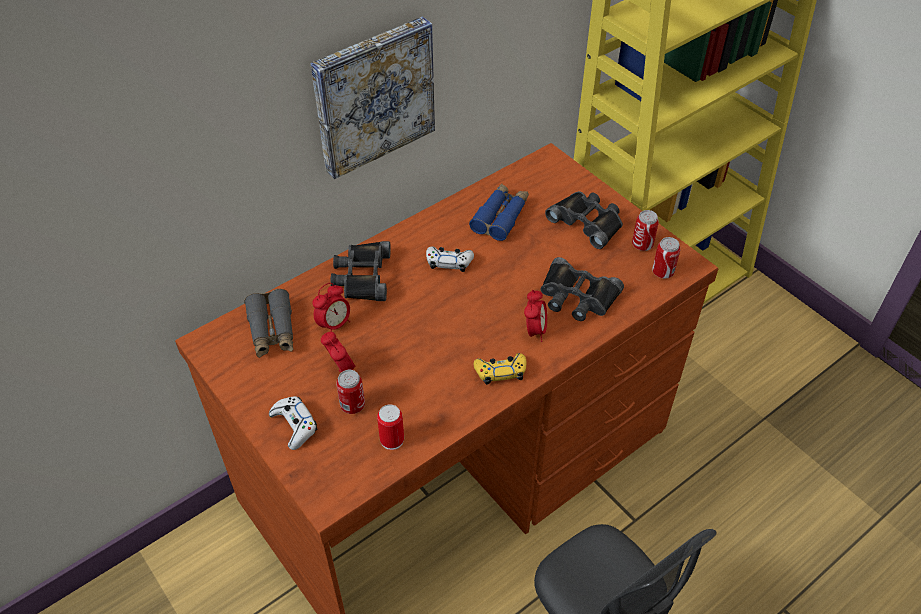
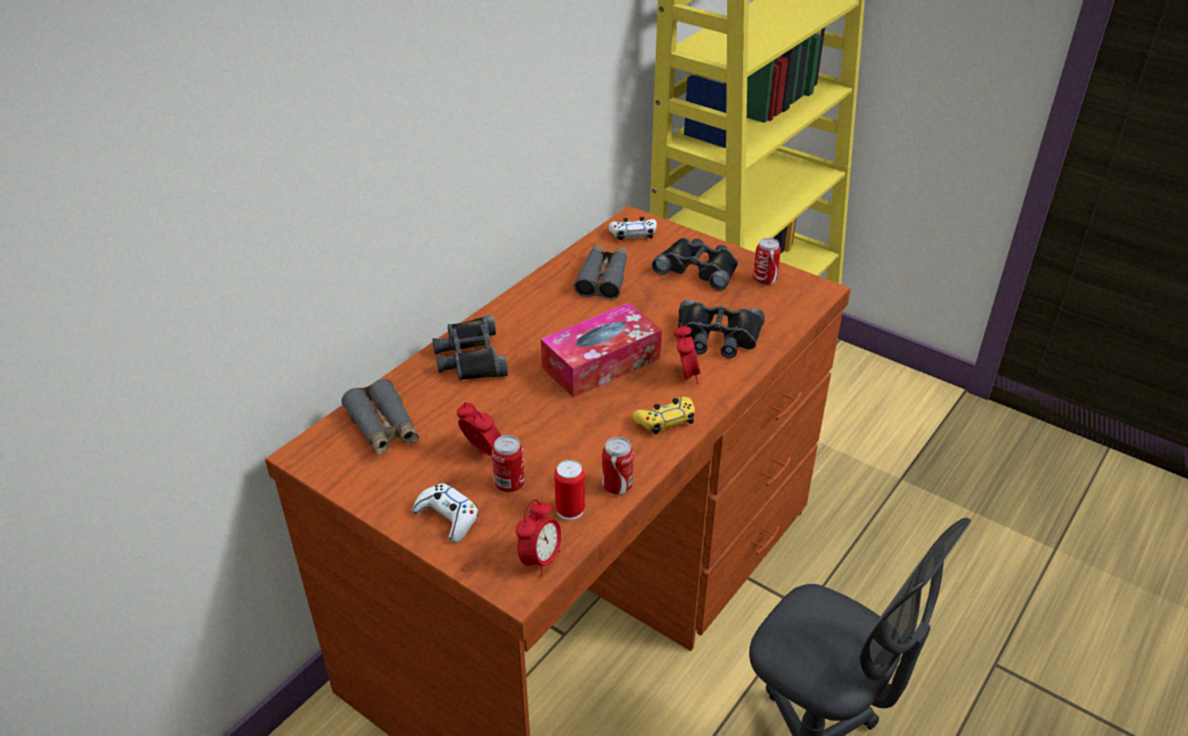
camera: 15 degrees left, 10 degrees down
picture [310,17,435,179] -> none
alarm clock [312,283,350,332] -> alarm clock moved to [516,499,561,576]
white game controller [426,246,474,272] -> white game controller moved to [609,217,657,240]
blue binoculars [469,183,529,241] -> grey binoculars [574,244,627,300]
can [652,237,680,278] -> can moved to [602,437,634,494]
none -> tissue box [541,303,662,398]

